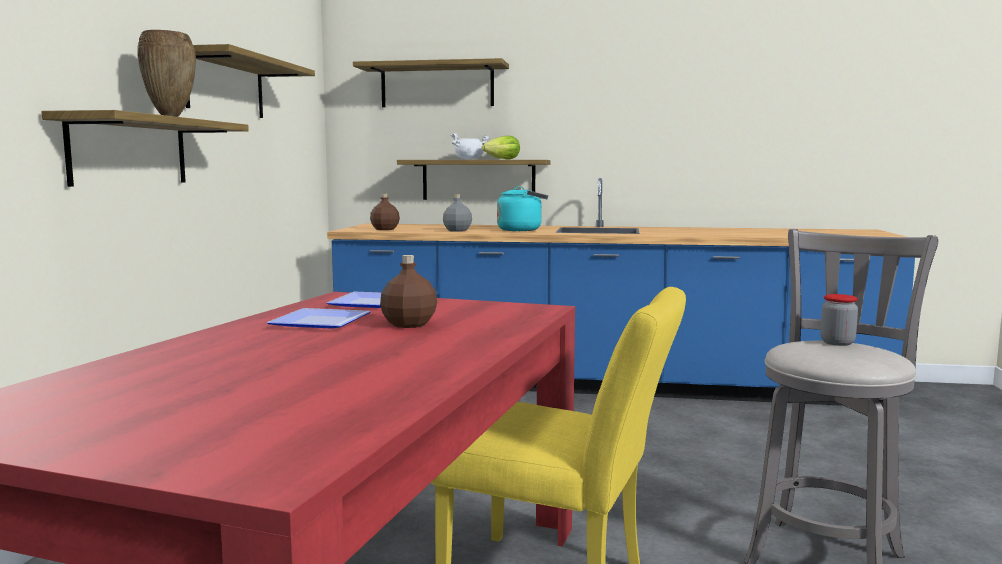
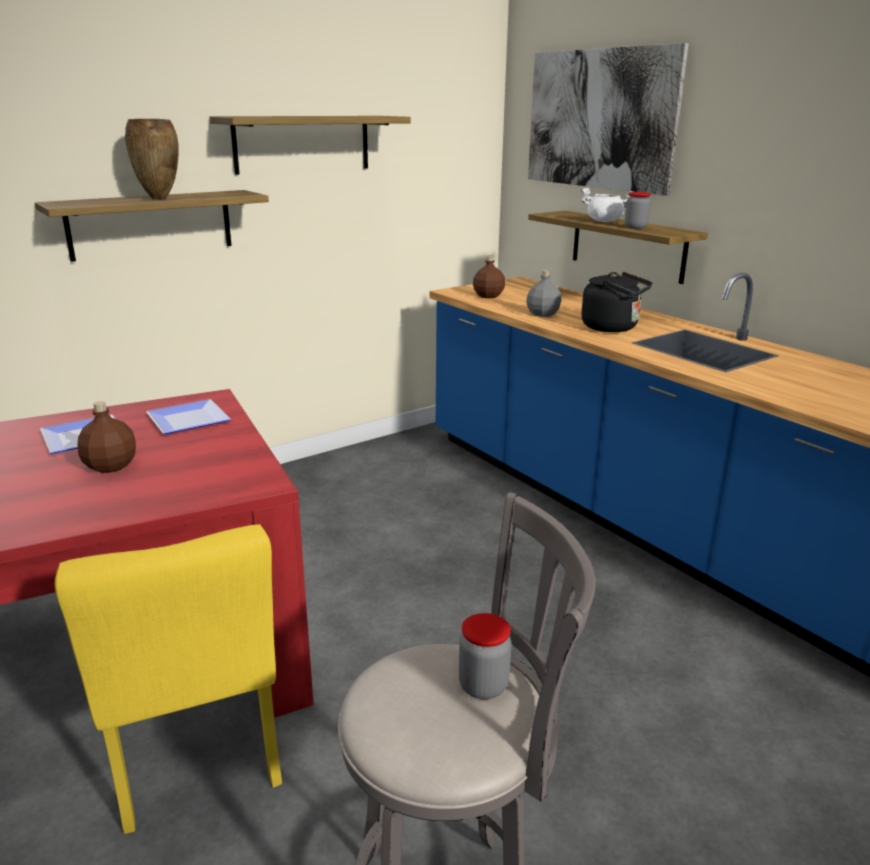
camera: 45 degrees right, 15 degrees up
shelf [353,58,509,107] -> picture [528,43,689,196]
lettuce [482,136,520,160] -> jar [625,192,651,229]
turquoise kettle [497,186,548,231] -> black kettle [581,272,653,332]

